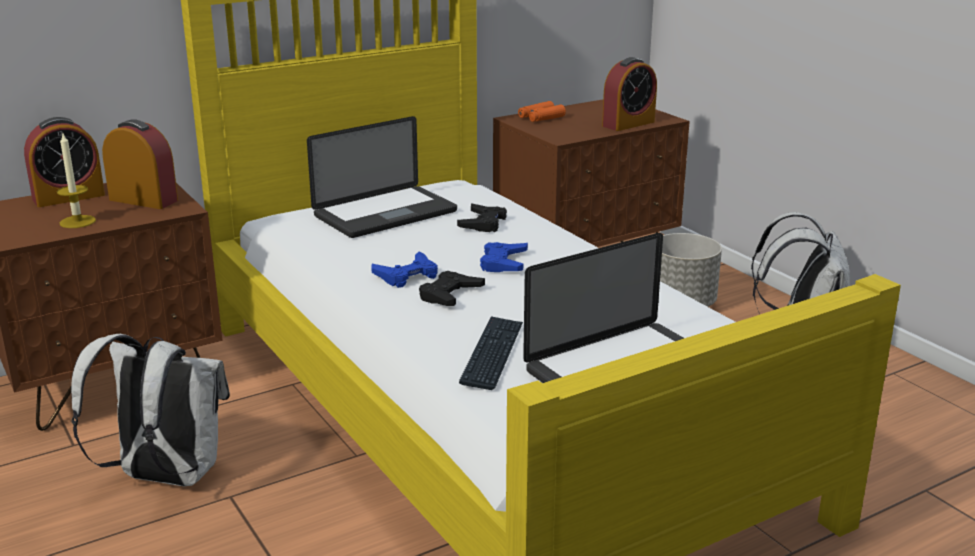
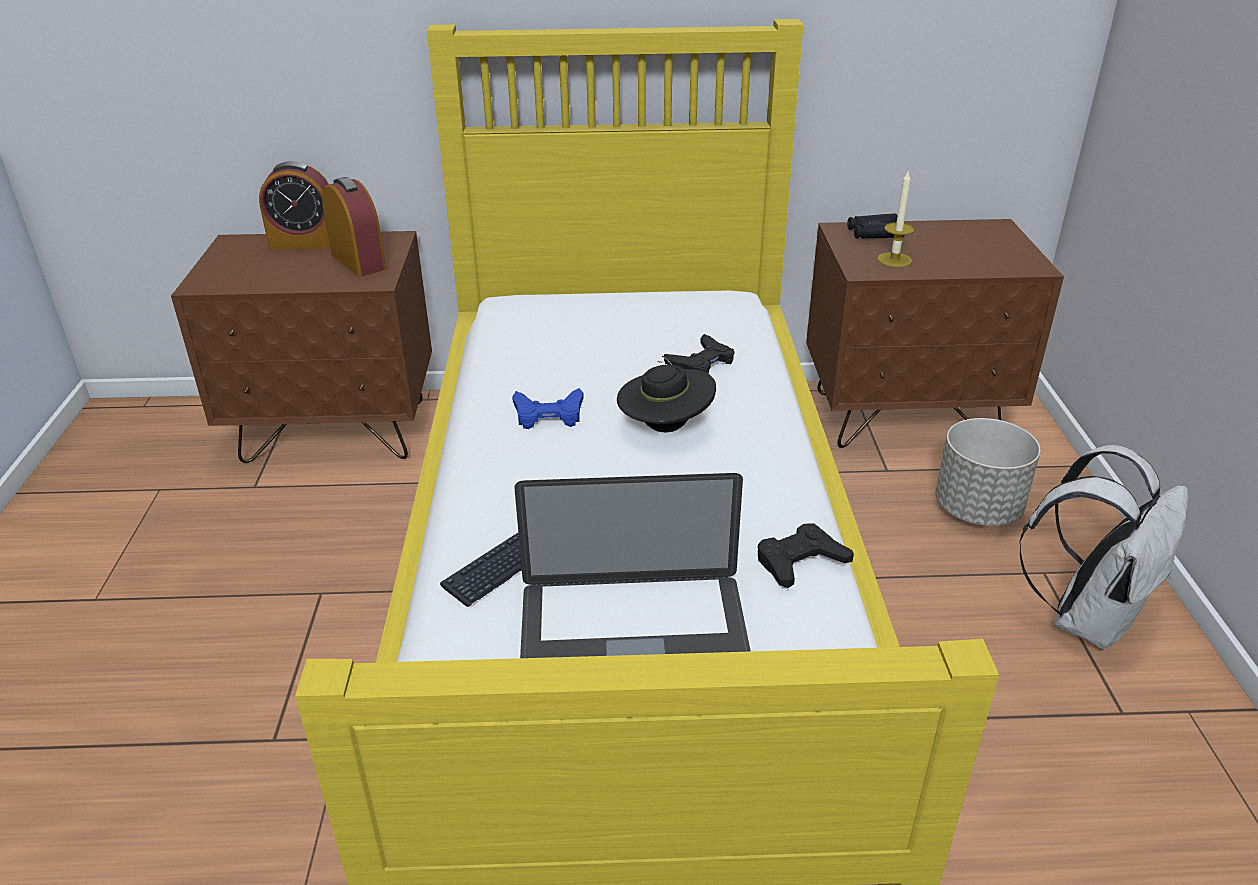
camera: 30 degrees right, 10 degrees up
candle [57,134,96,228] -> candle moved to [877,171,915,267]
white backpack [71,334,230,486] -> none
laptop [307,116,457,238] -> none
black game controller [419,271,485,306] -> black game controller moved to [758,523,854,588]
blue game controller [480,242,528,272] -> black hat [617,356,716,432]
orange binoculars [518,101,566,122] -> black binoculars [847,213,905,239]
alarm clock [602,57,657,131] -> none

